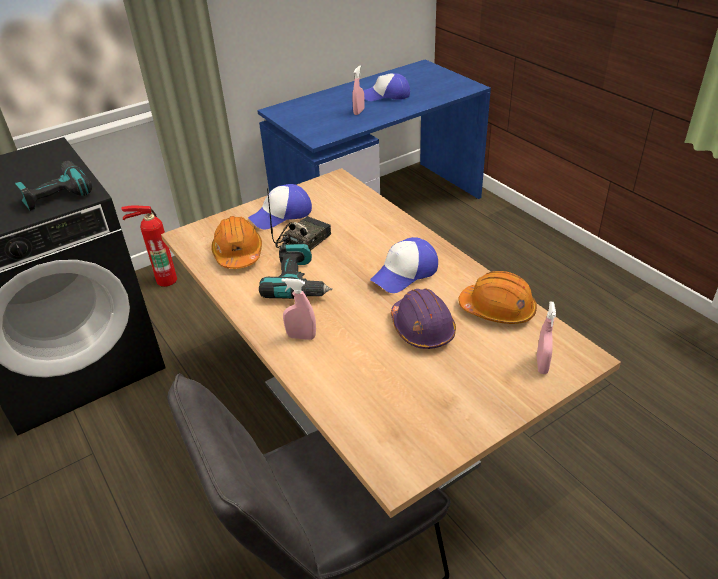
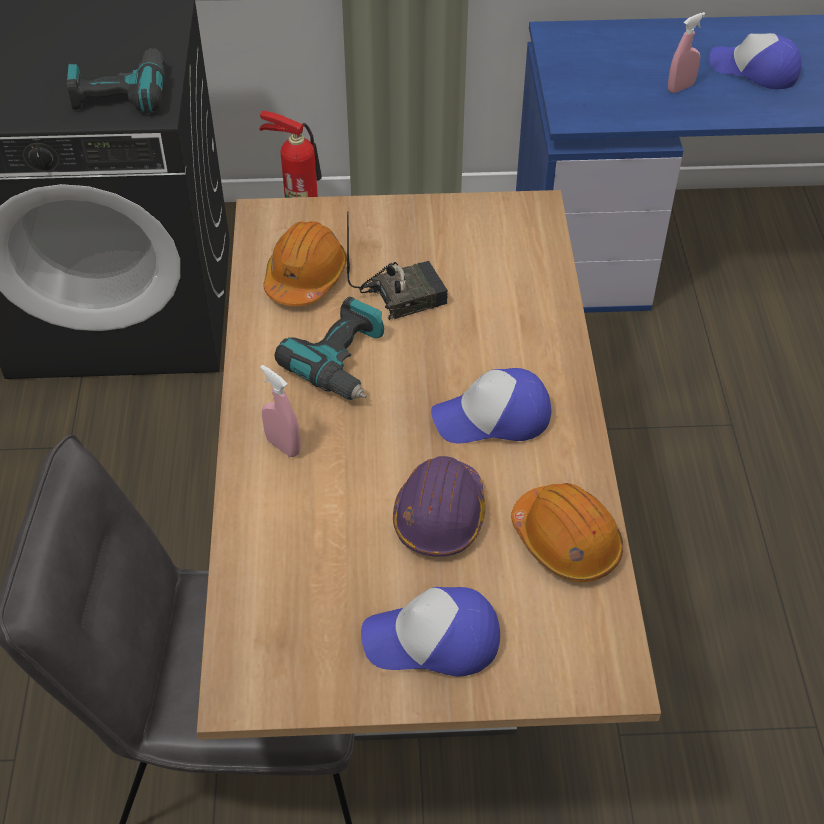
camera: 30 degrees right, 10 degrees up
cap [248,184,312,229] -> cap moved to [361,587,500,677]
pink spray bottle [537,302,556,374] -> none

